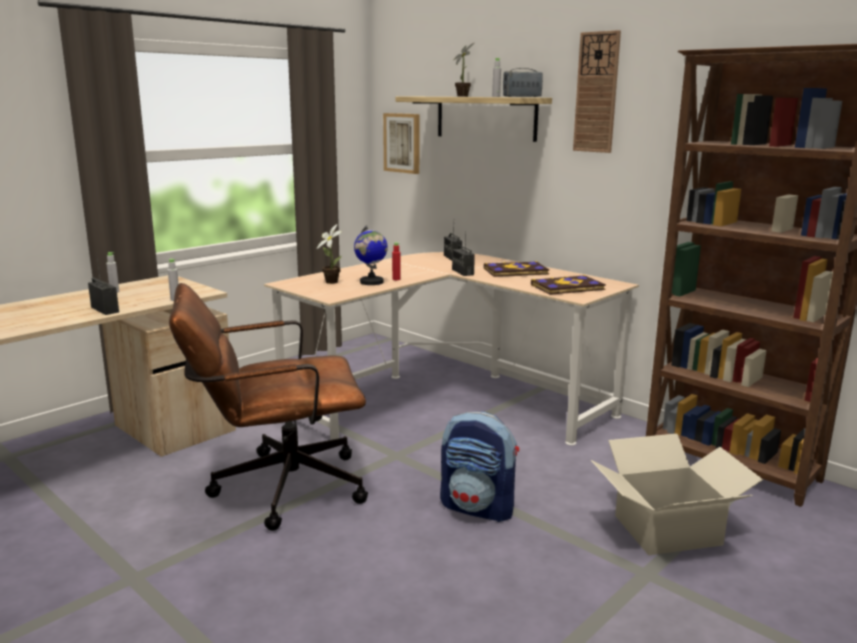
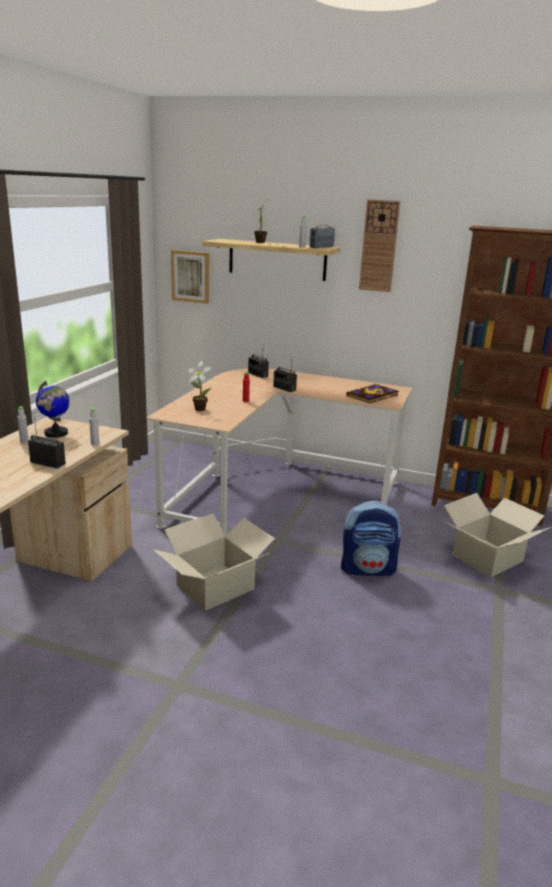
camera: 25 degrees left, 5 degrees up
brown office chair [169,283,368,531] -> cardboard box [154,513,275,611]
globe [354,225,388,285] -> globe moved to [36,381,70,438]
book [484,261,549,277] -> none

